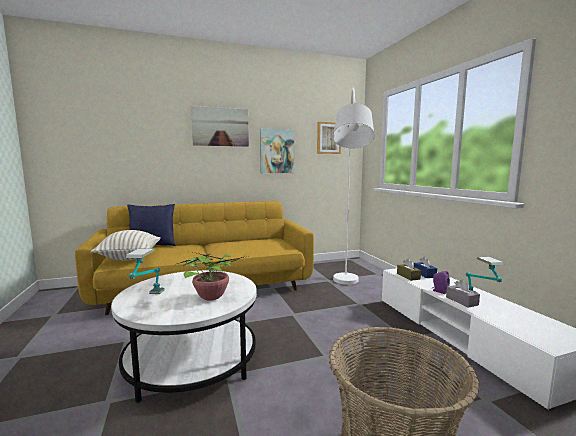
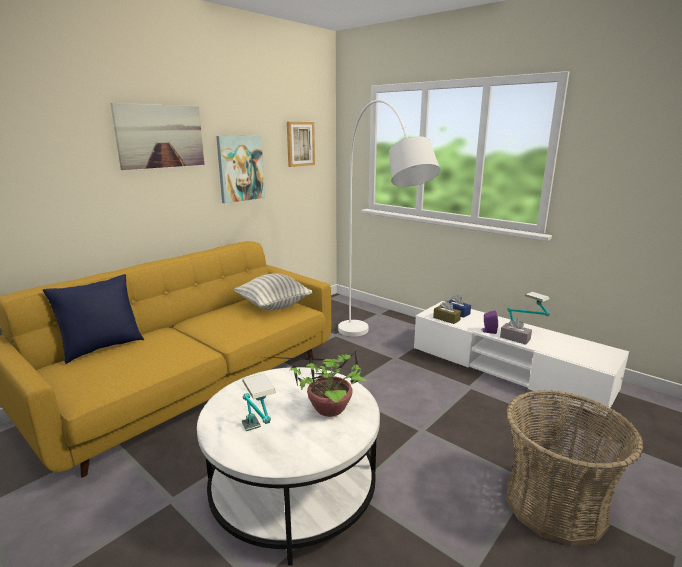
camera: 30 degrees left, 10 degrees up
pillow [91,230,161,260] -> pillow moved to [234,273,313,310]

